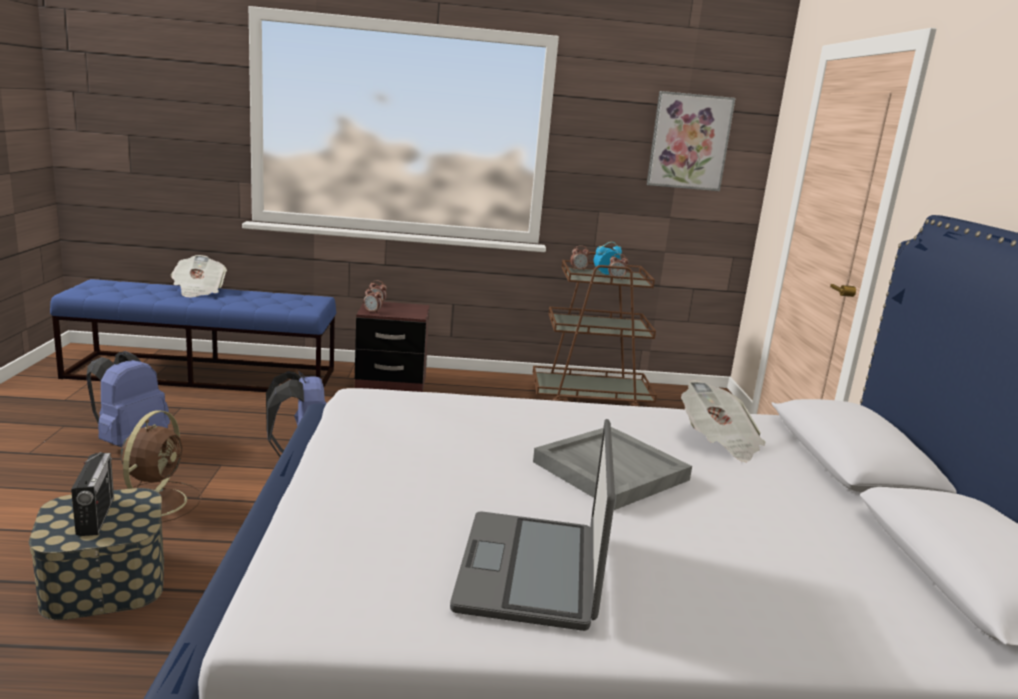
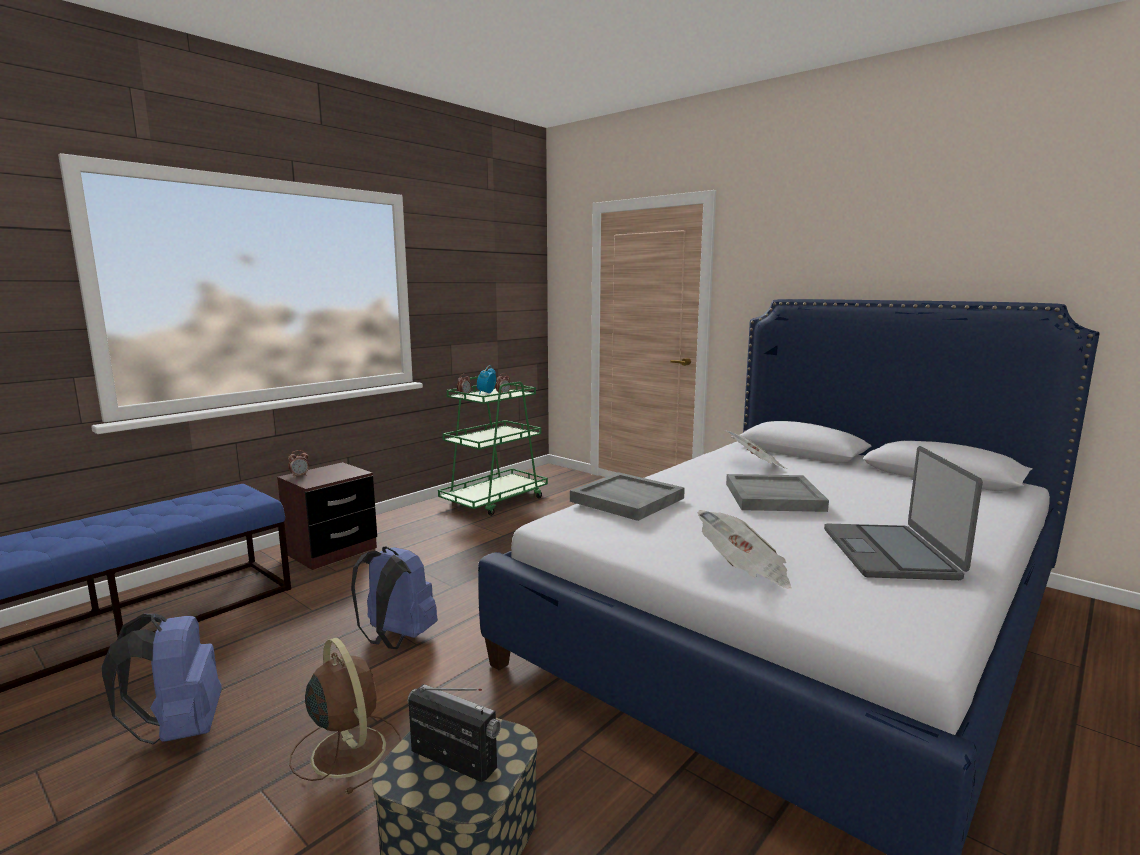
camera: 45 degrees left, 5 degrees down
newspaper [171,255,227,297] -> newspaper moved to [698,510,791,589]
alarm clock [363,287,383,314] -> none
laptop [450,419,615,631] -> laptop turned 45 degrees clockwise [824,446,983,580]
brown cart [533,252,657,406] -> green cart [438,377,548,516]
picture [646,91,735,191] -> none
none -> grey tray [570,472,685,521]

